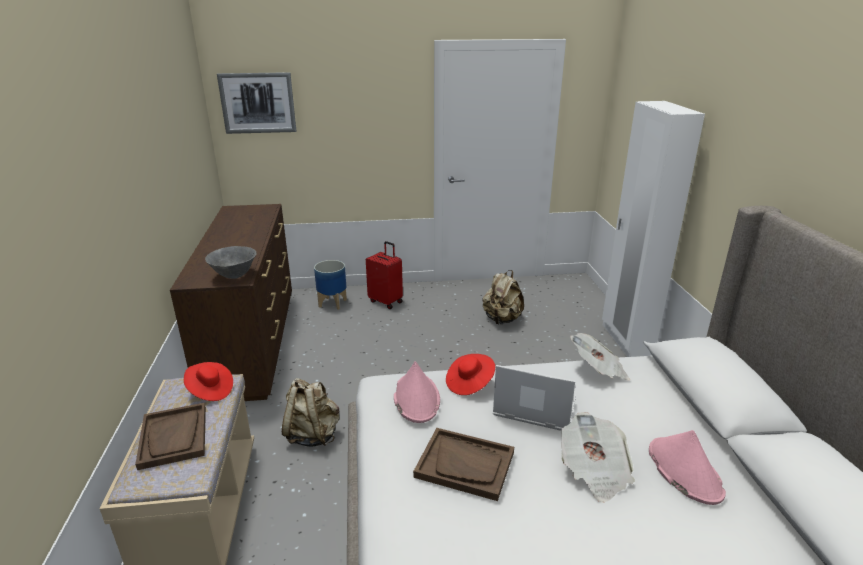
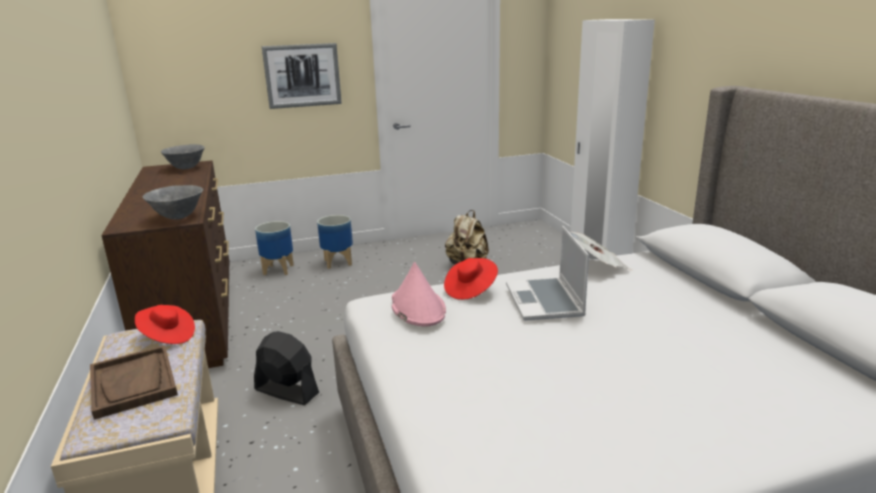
camera: 10 degrees left, 5 degrees down
picture [217,72,296,134] -> picture moved to [262,43,342,109]
beige backpack [282,378,340,447] -> black fan [254,331,319,405]
red suitcase [366,241,403,309] -> planter [317,215,353,269]
brown tray [413,428,514,501] -> none
laptop [493,365,576,431] -> laptop turned 105 degrees counterclockwise [506,226,589,321]
newspaper [561,412,635,503] -> none
pink hat [649,430,726,505] -> none
none -> grey bowl [161,144,205,169]

